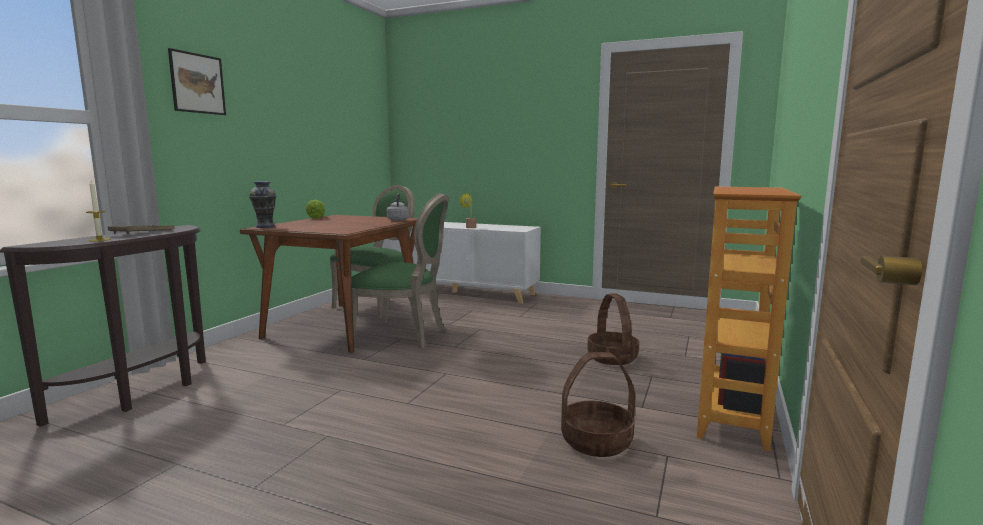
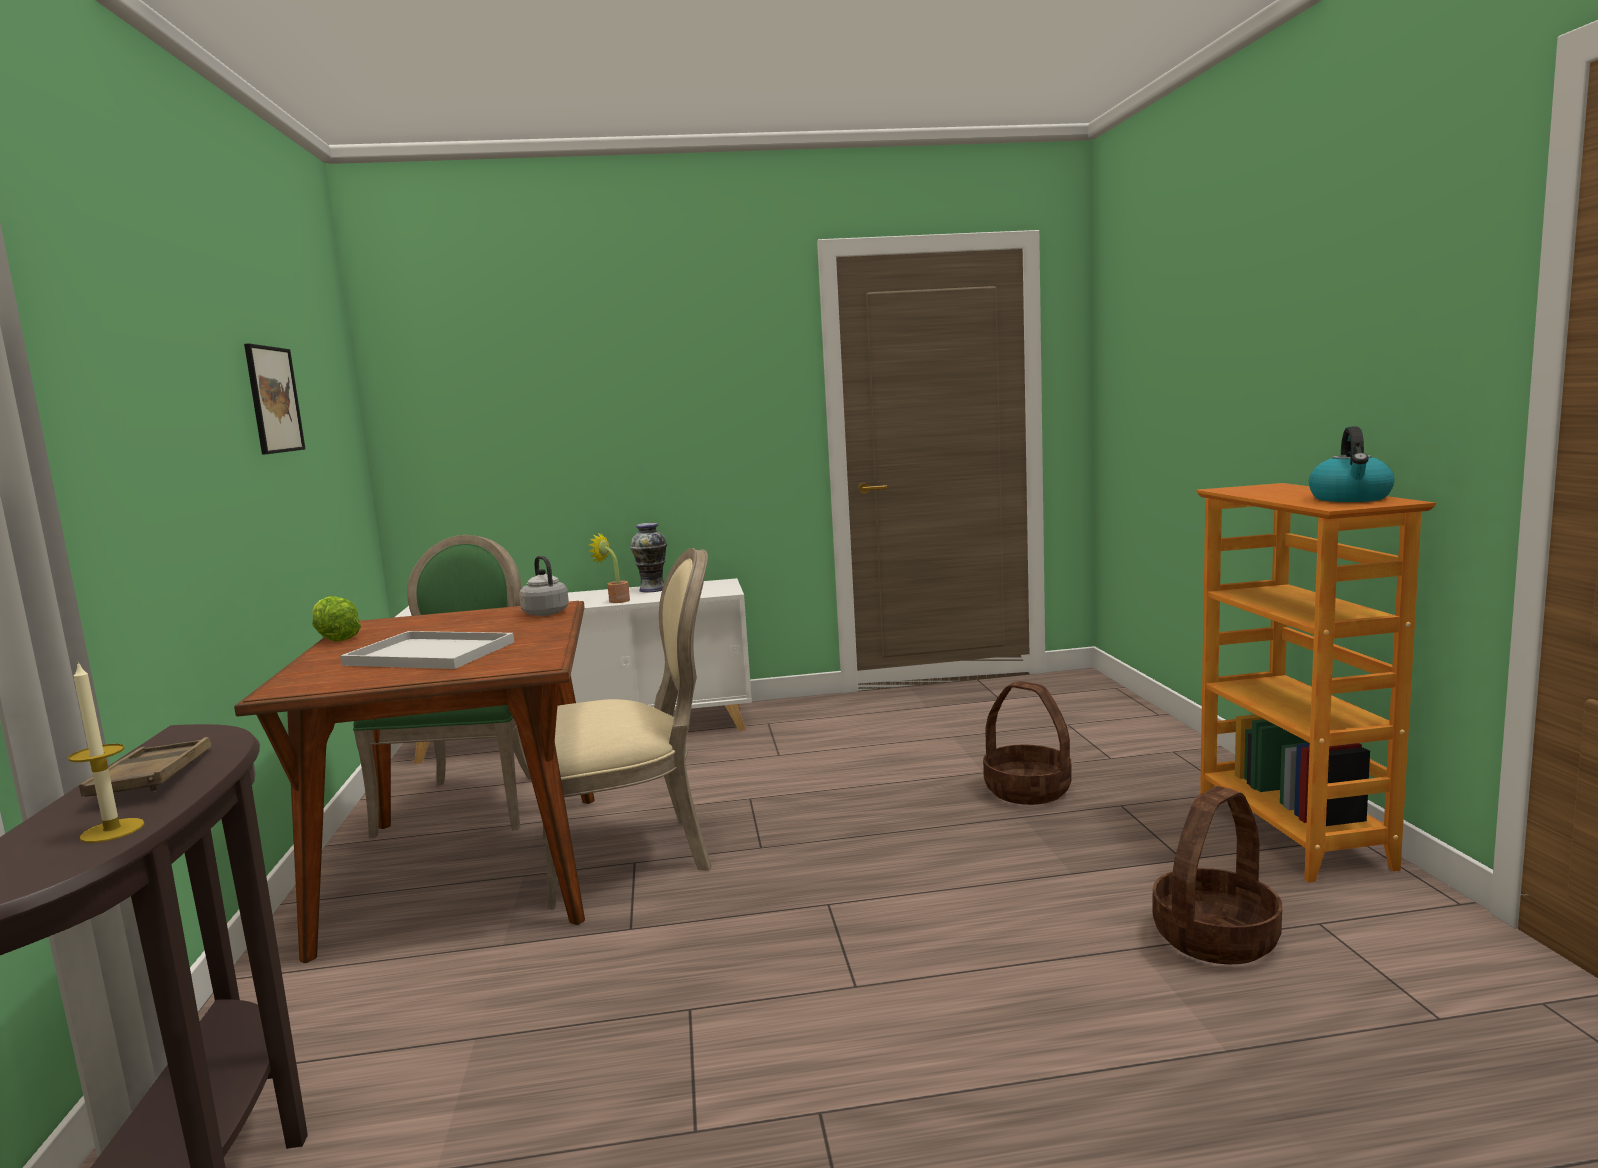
camera: 30 degrees left, 0 degrees up
picture [168,48,226,115] -> picture moved to [244,343,305,455]
vase [249,181,277,228] -> vase moved to [630,523,667,592]
green chair [351,193,449,349] -> beige chair [543,548,712,910]
none -> white tray [340,631,514,669]
none -> kettle [1309,426,1395,502]

